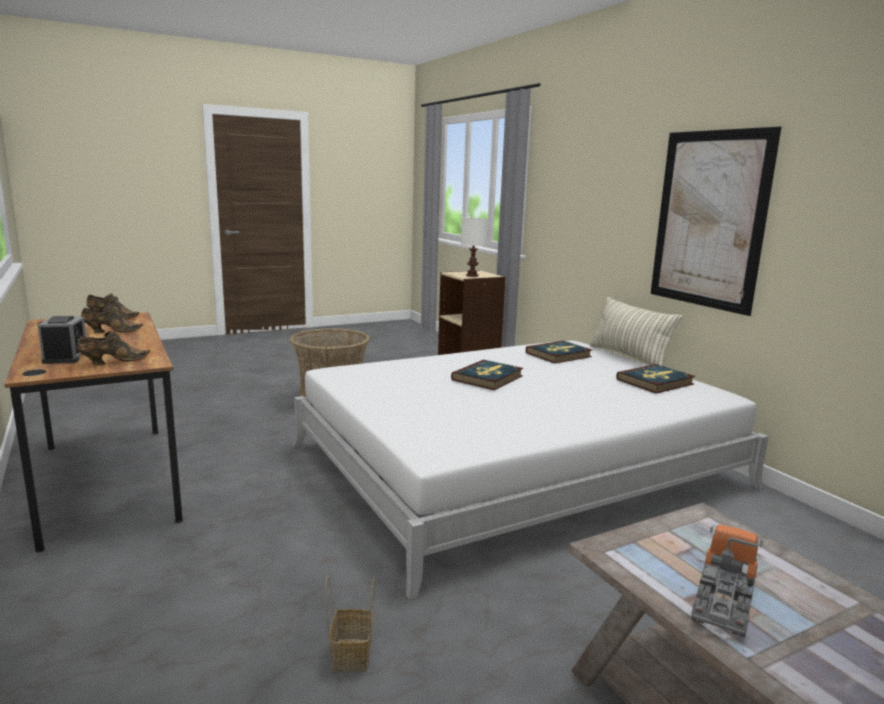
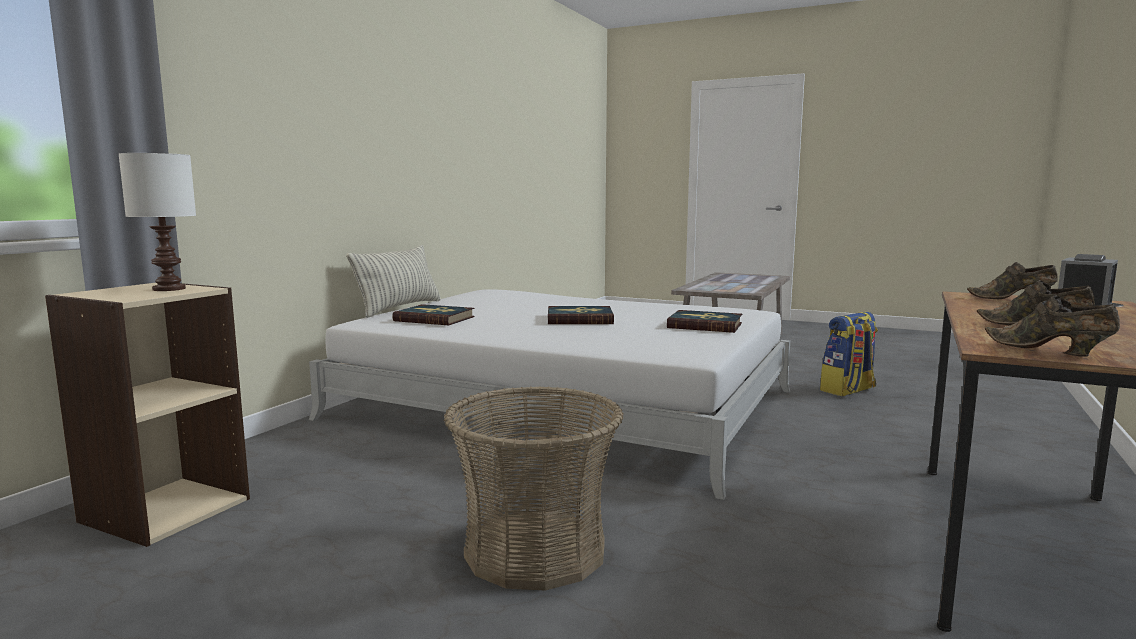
camera: 125 degrees left, 5 degrees down
basket [325,576,375,672] -> backpack [820,312,878,396]
book [616,364,695,393] -> book moved to [667,310,742,333]
picture [651,126,781,316] -> none
toy truck [691,525,763,637] -> none

